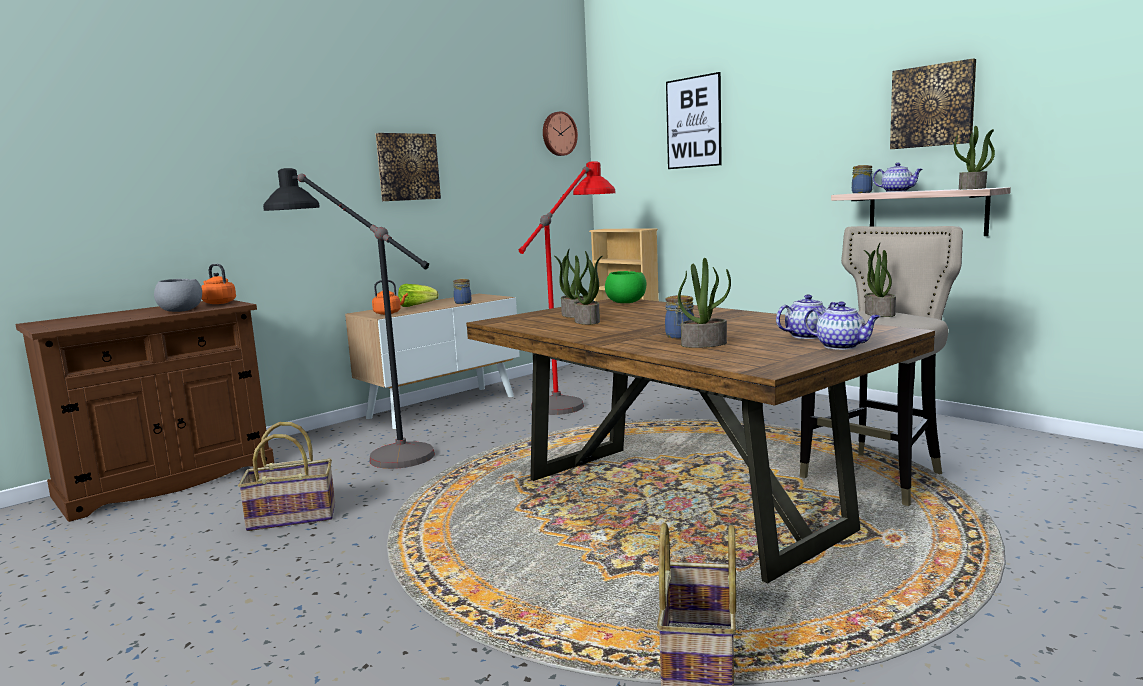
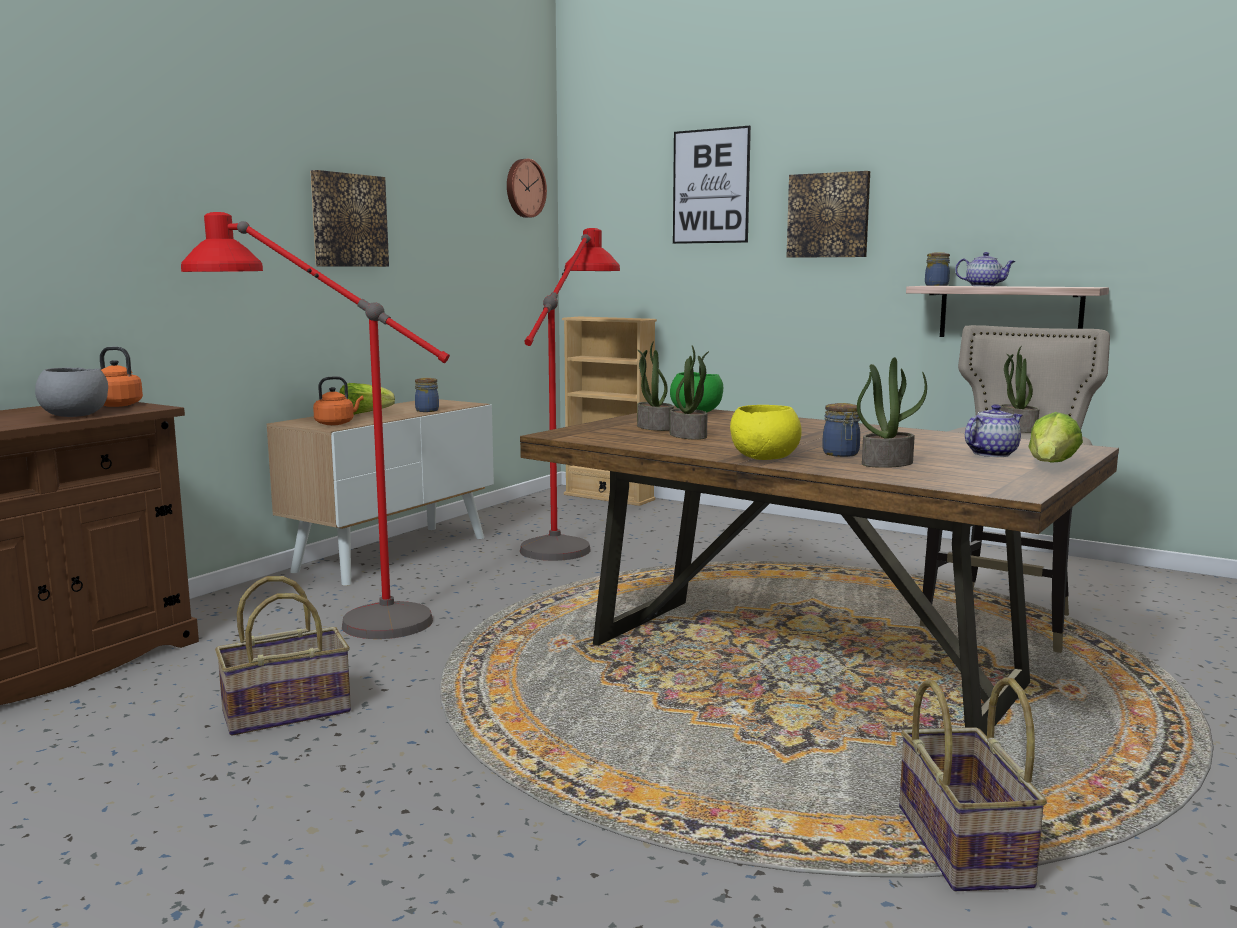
camera: 15 degrees left, 0 degrees up
black floor lamp [263,168,435,469] -> red floor lamp [181,212,450,639]
teapot [804,301,881,350] -> lettuce [1028,412,1083,463]
picture [890,58,976,149] -> picture moved to [786,171,870,258]
potted plant [954,125,995,190] -> none
none -> yellow bowl [730,405,802,460]

